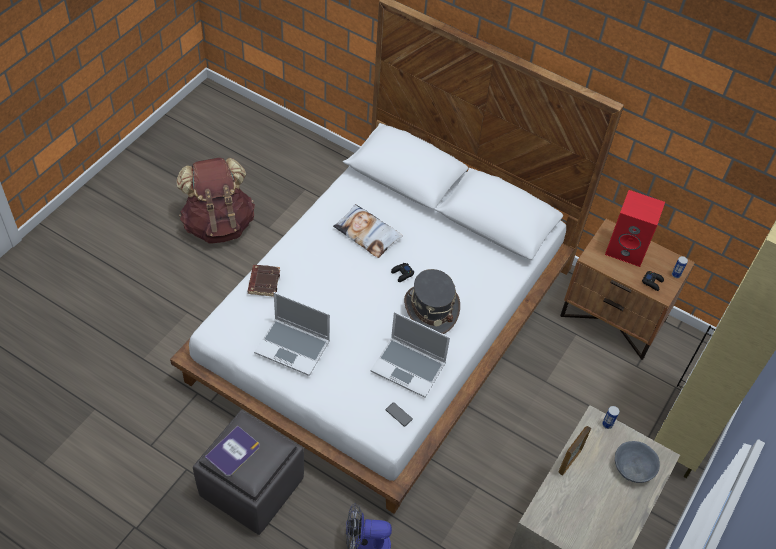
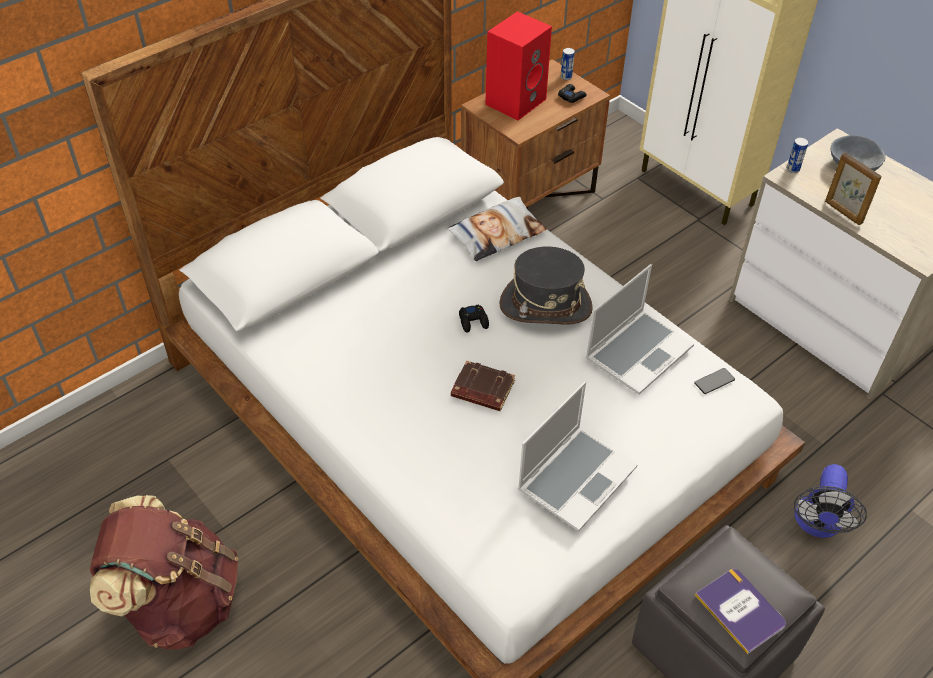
camera: 70 degrees left, 5 degrees down
brown book [248,265,280,297] -> brown book moved to [451,361,515,411]
pillow [333,204,403,258] -> pillow moved to [447,197,547,261]

